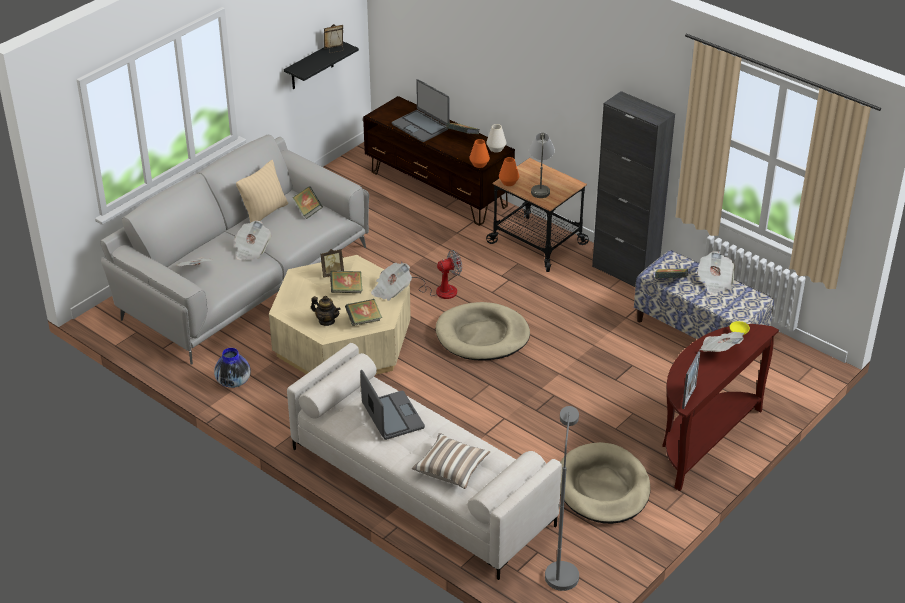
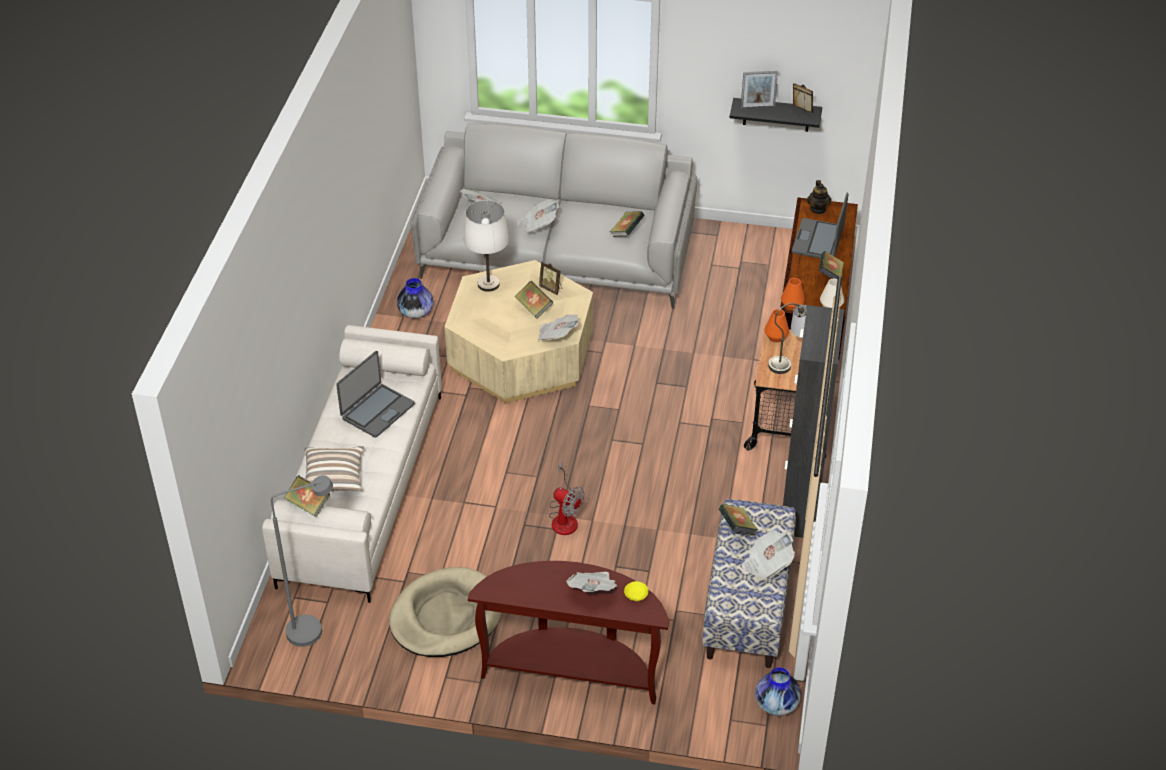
camera: 60 degrees right, 5 degrees up
beige pillow [236,160,288,223] -> none
teapot [311,296,341,326] -> teapot moved to [807,180,831,214]
book [345,299,382,326] -> book moved to [284,475,330,517]
fan [401,250,462,299] -> fan moved to [549,462,584,535]
beige dog bed [436,302,530,361] -> none
picture frame [682,351,700,409] -> picture frame moved to [741,71,778,108]
none -> white table lamp [464,200,509,292]
none -> vase [755,667,801,716]

